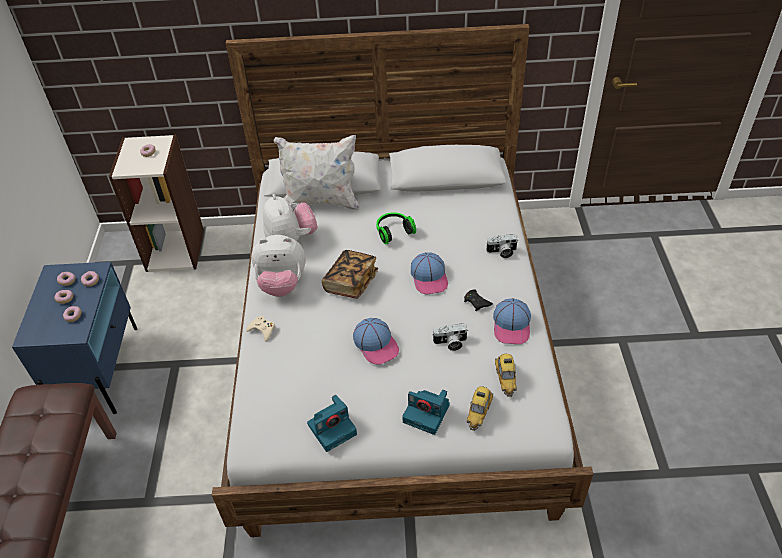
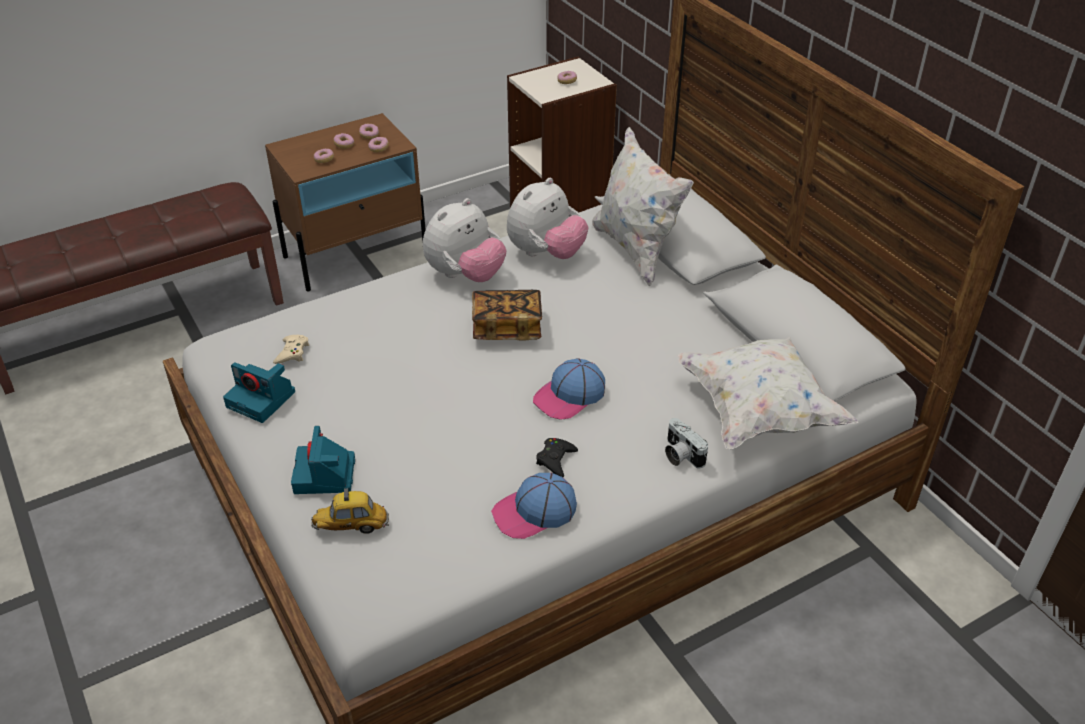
camera: 60 degrees right, 5 degrees down
blue nightstand [12,262,137,414] -> brown nightstand [265,113,426,291]
beige game controller [246,316,275,342] -> beige game controller moved to [273,335,309,364]
plush toy [251,235,306,297] -> plush toy turned 105 degrees counterclockwise [423,198,506,282]
cap [353,318,399,364] -> none
headphones [376,212,416,245] -> none
camera [432,323,467,351] -> none
toy car [495,354,517,397] -> none
none -> white pillow [678,337,858,449]

